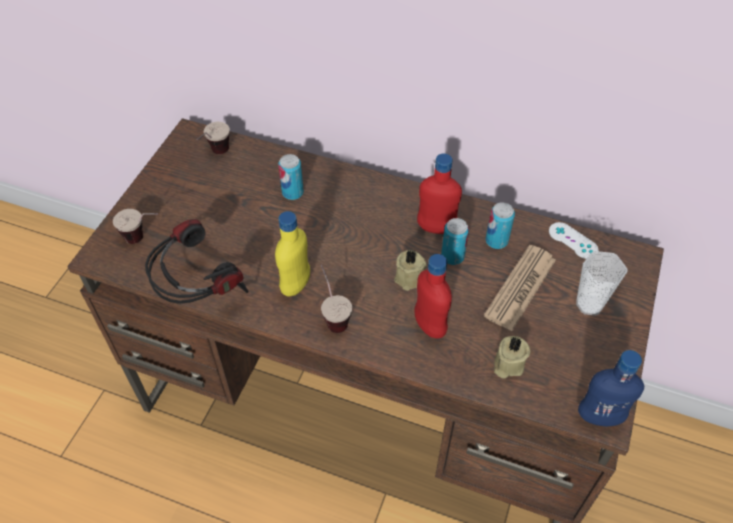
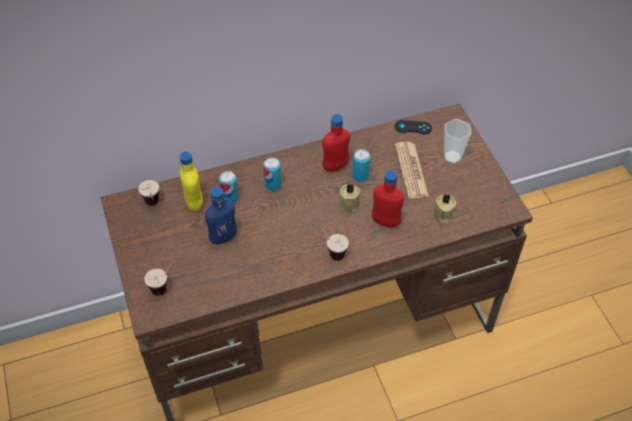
camera: 40 degrees left, 0 degrees up
headphones [145,219,249,304] -> none
yellow bottle [275,211,310,296] -> yellow bottle moved to [180,151,203,211]
can [485,202,515,249] -> can moved to [263,157,281,191]
white game controller [549,222,599,259] -> black game controller [395,120,432,134]
blue bottle [578,350,644,426] -> blue bottle moved to [205,187,237,244]

